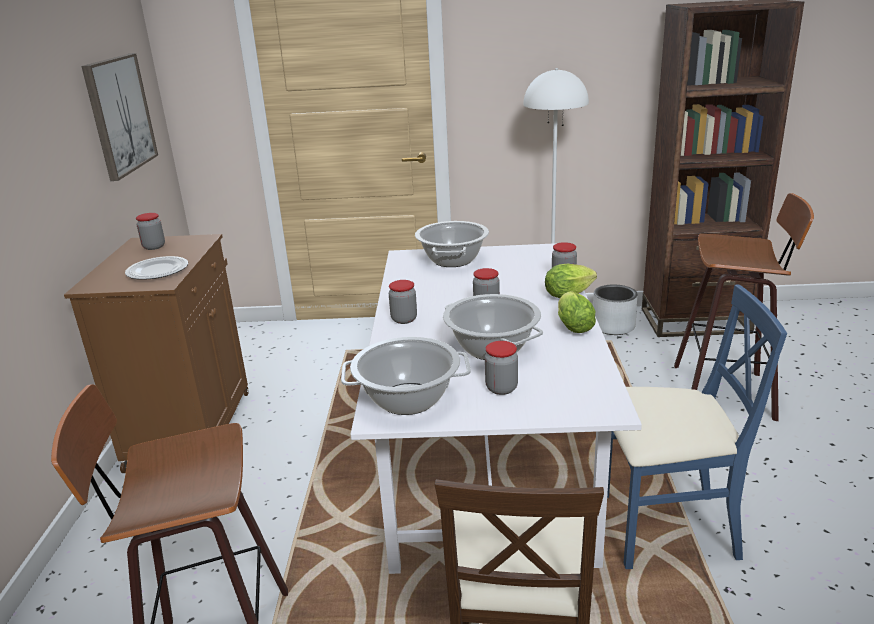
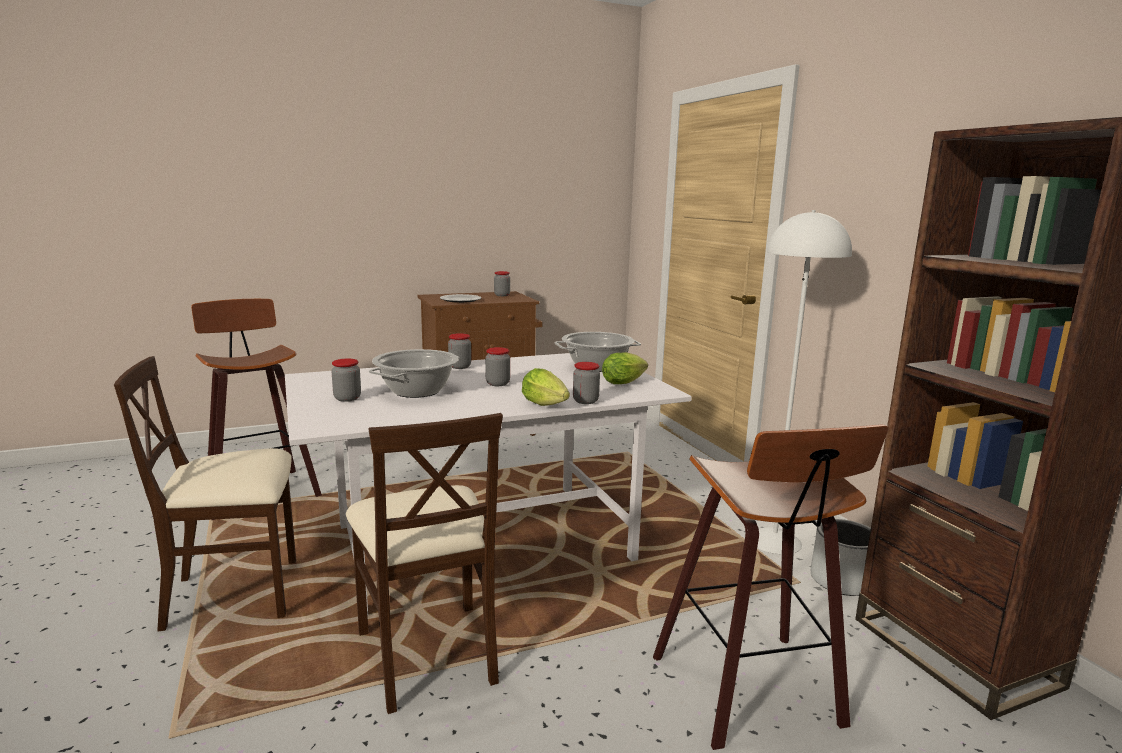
camera: 65 degrees right, 10 degrees down
picture [82,53,158,181] -> none
cooking pot [341,337,471,415] -> none
lettuce [558,291,596,333] -> lettuce moved to [602,352,648,384]
blue chair [607,284,787,569] -> beige chair [346,413,503,714]

